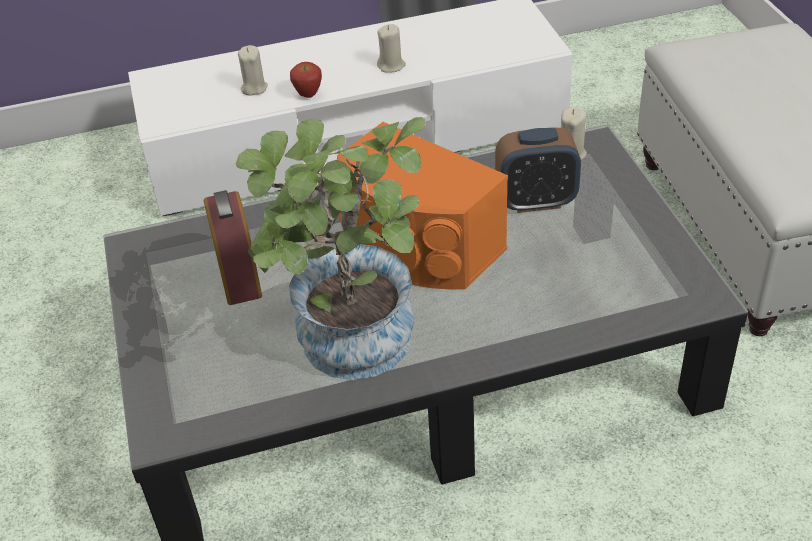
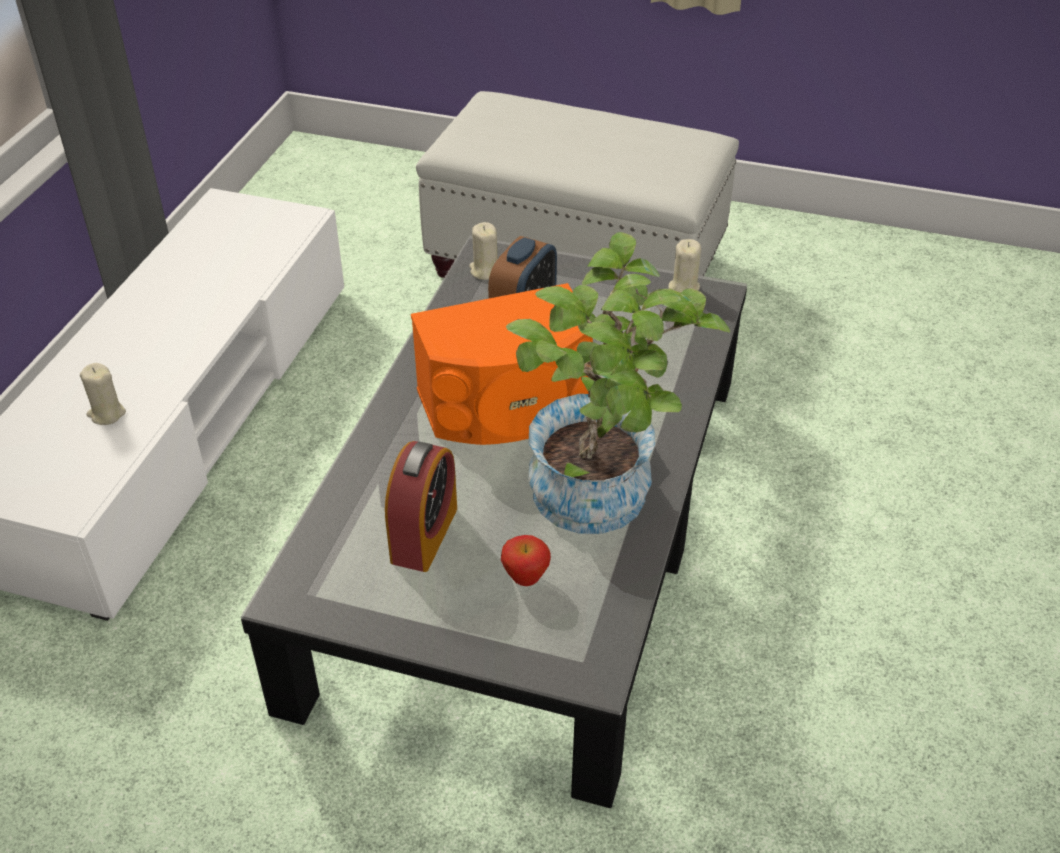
camera: 60 degrees left, 0 degrees up
alarm clock [204,190,262,305] -> alarm clock turned 90 degrees clockwise [385,441,457,572]
apple [290,62,322,98] -> apple moved to [501,535,551,586]
beige candle [377,24,406,73] -> beige candle moved to [668,239,701,293]

